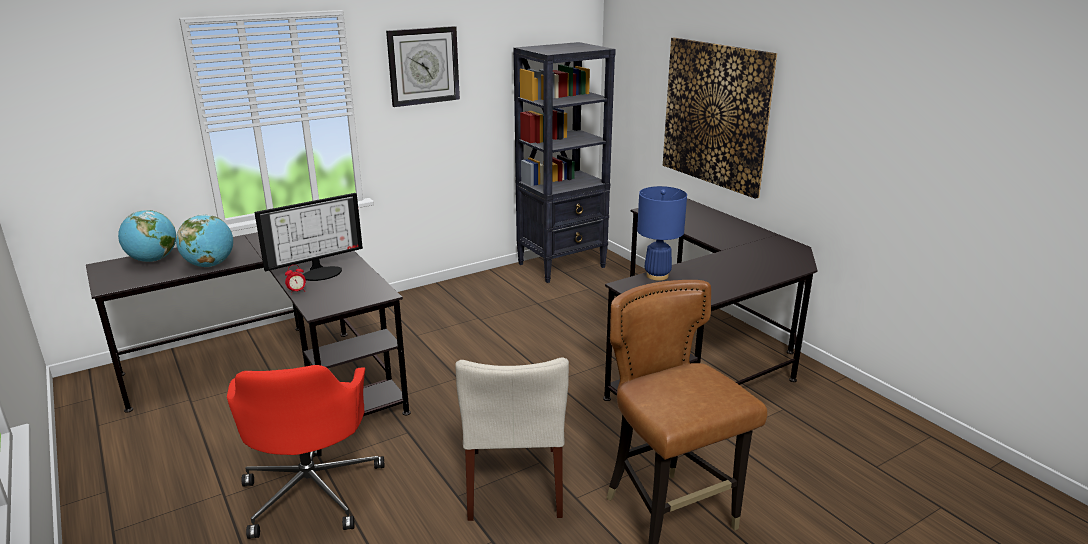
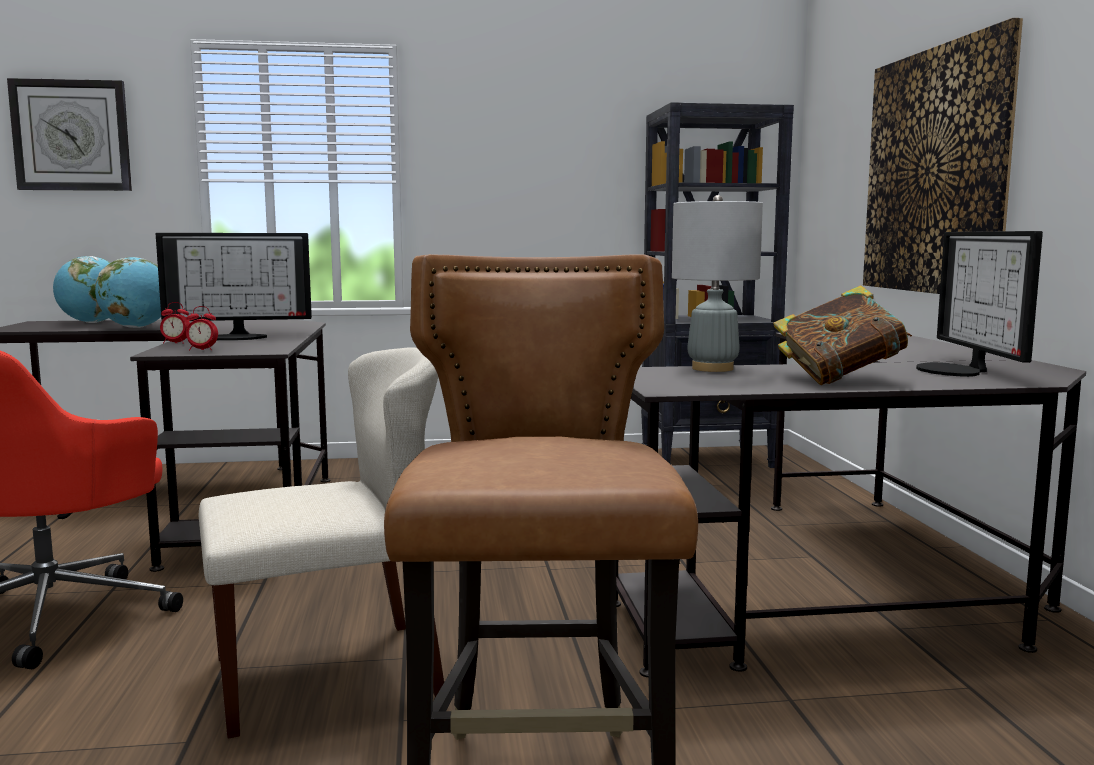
camera: 25 degrees right, 15 degrees down
wall clock [386,26,460,107] -> wall clock moved to [7,78,132,191]
beige chair [455,357,569,521] -> beige chair turned 135 degrees counterclockwise [199,347,444,739]
blue table lamp [637,186,687,281] -> grey table lamp [672,195,763,372]
none -> alarm clock [186,306,218,350]
none -> book [773,285,912,385]
none -> monitor [916,231,1043,377]

